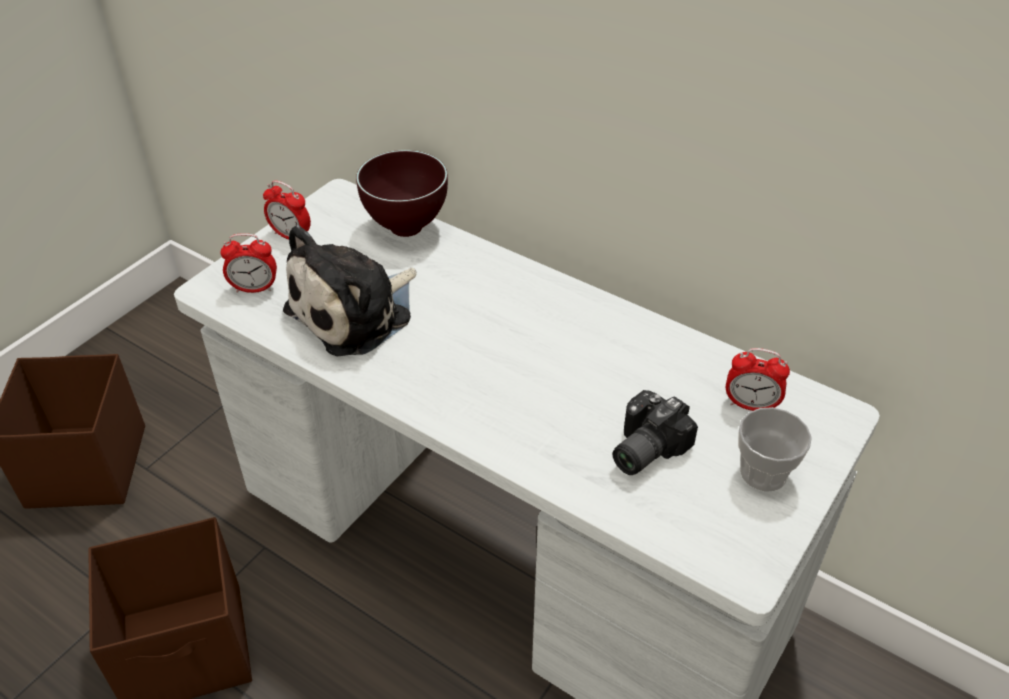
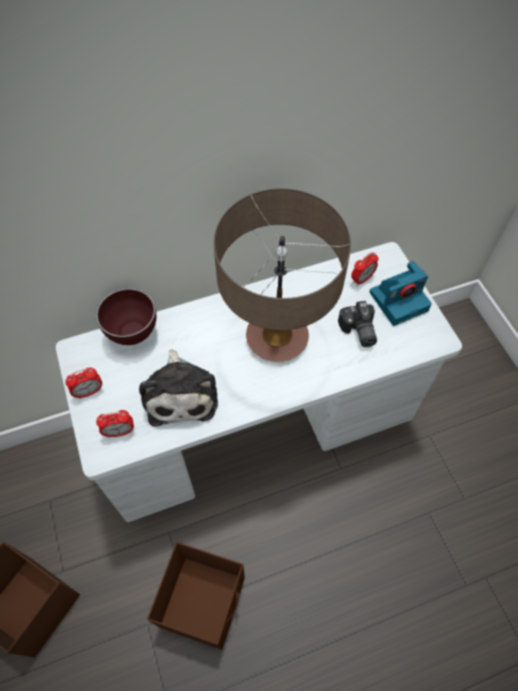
camera: 55 degrees left, 15 degrees up
alarm clock [220,233,277,293] -> alarm clock turned 45 degrees clockwise [96,410,134,437]
cup [738,407,812,492] -> camera [370,261,432,326]
none -> table lamp [213,188,351,362]

